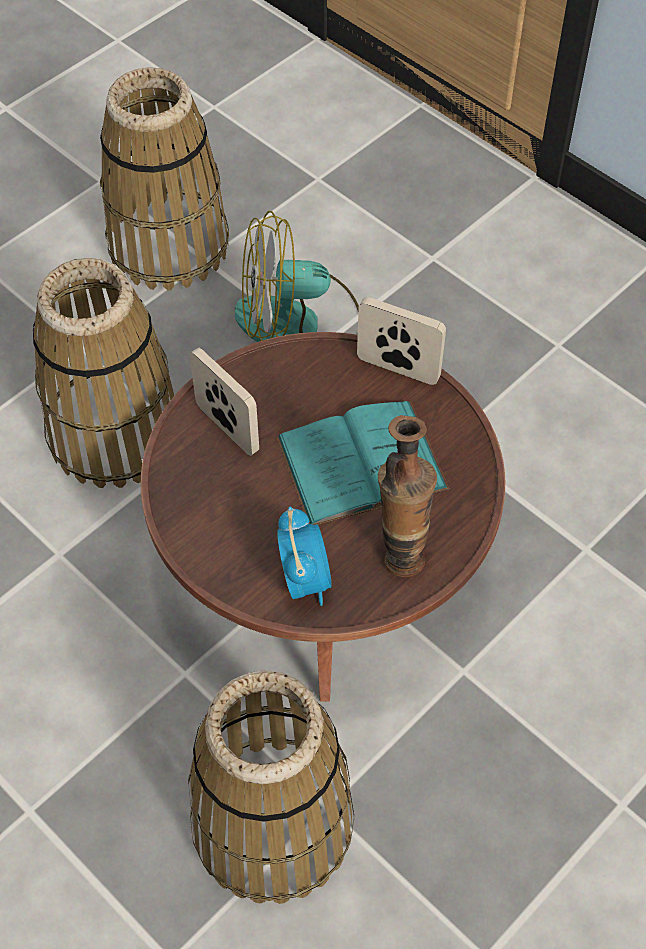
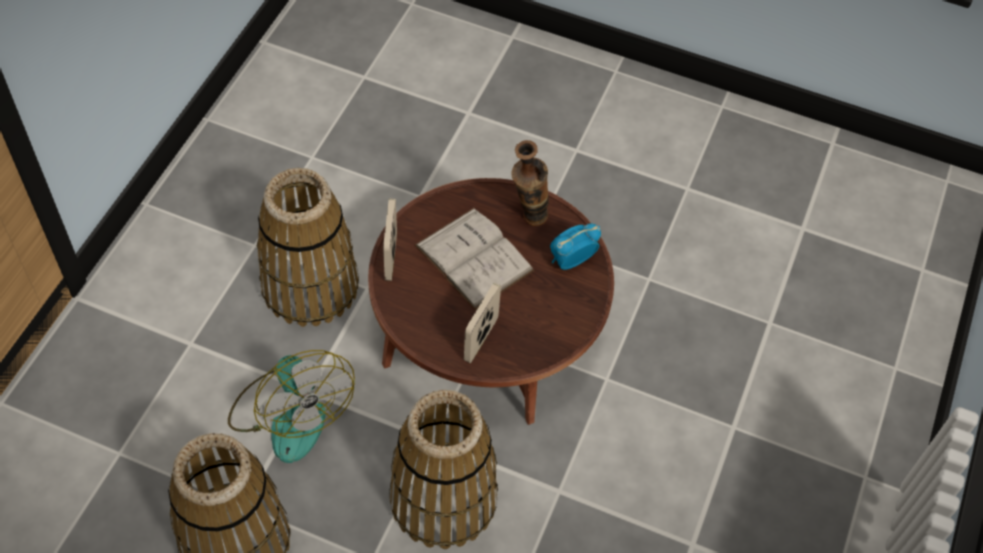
camera: 115 degrees left, 0 degrees up
basket [188,670,354,904] -> basket moved to [257,168,359,327]
turquoise book [276,401,449,525] -> white book [414,208,534,310]

